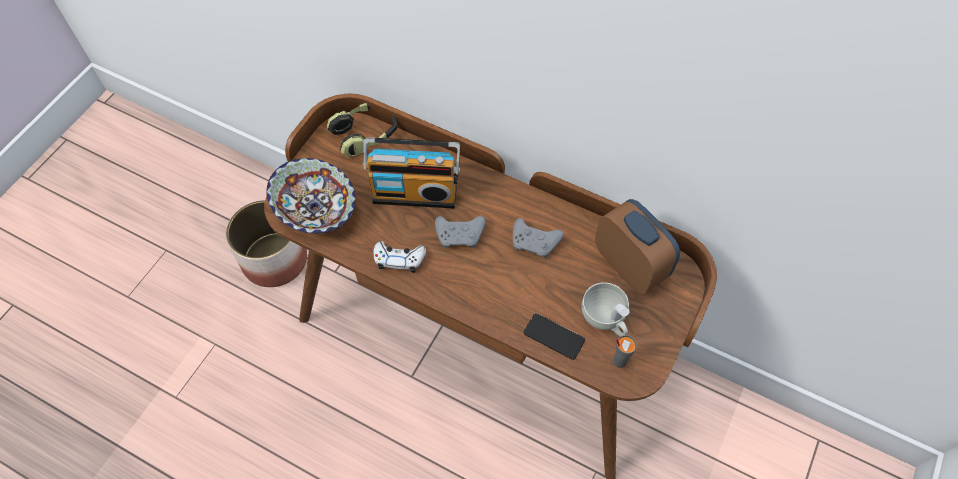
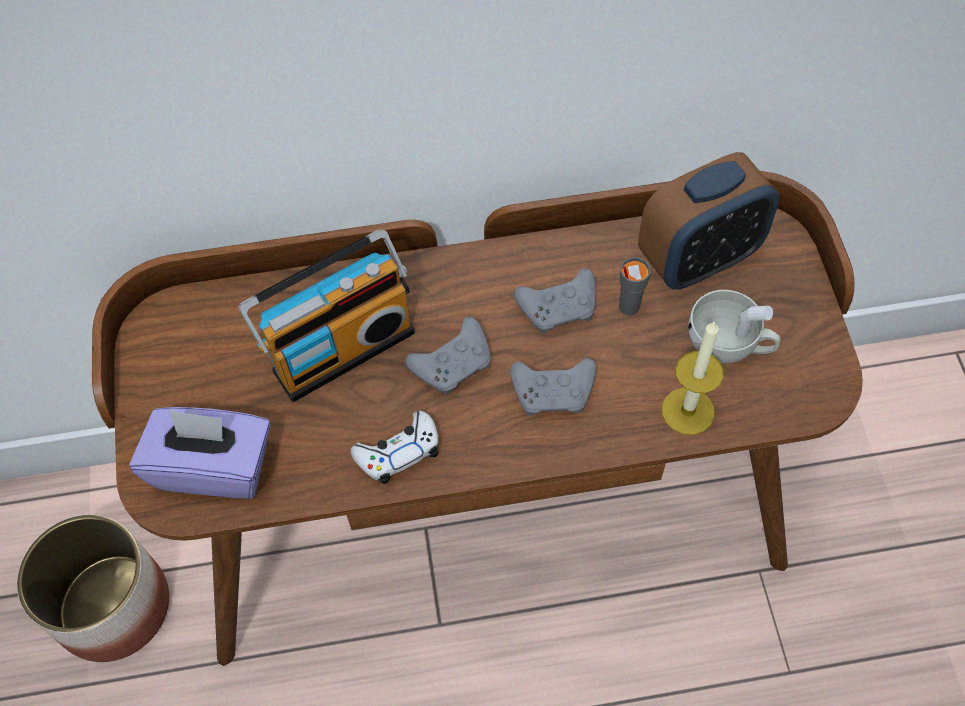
camera: 35 degrees left, 0 degrees up
bowl [266,158,356,234] -> purple tissue box [129,407,271,499]
headphones [327,103,397,157] -> none
phone [523,313,585,360] -> candle [662,321,724,435]
alarm clock [595,199,680,294] -> alarm clock turned 135 degrees clockwise [638,152,779,290]
grey cup [613,335,637,368] -> grey cup moved to [619,257,650,315]
none -> grey game controller [510,358,596,416]

